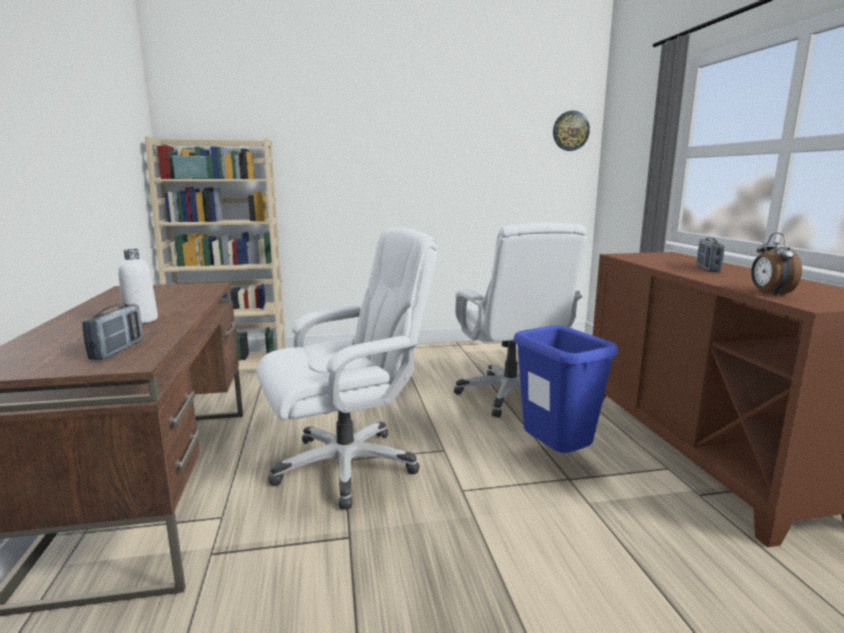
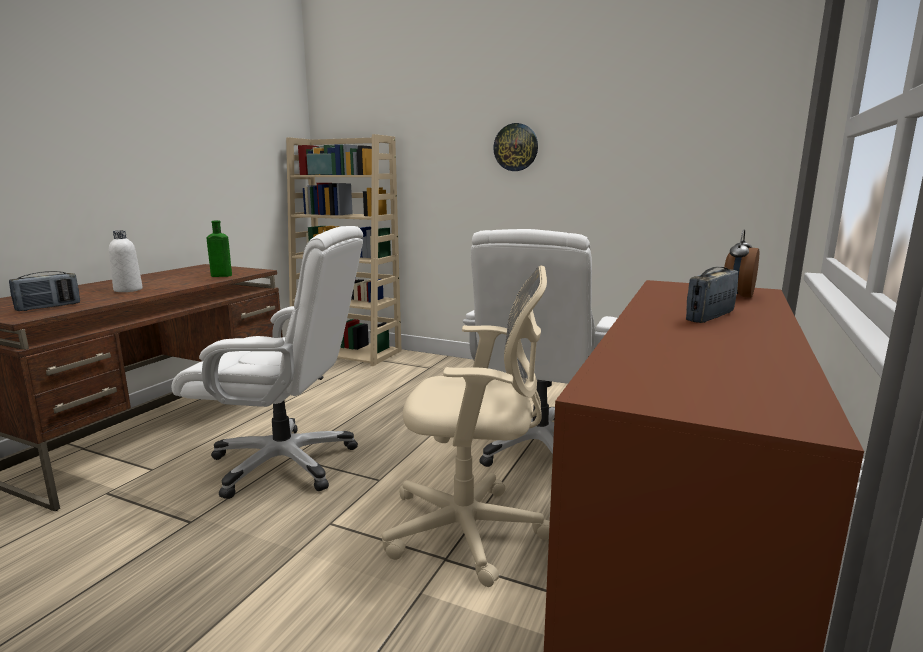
camera: 35 degrees right, 0 degrees up
blue trash can [514,325,618,453] -> beige office chair [382,265,550,587]
wall clock [553,111,590,151] -> wall clock moved to [493,123,538,171]
alarm clock [751,233,802,296] -> alarm clock moved to [724,230,759,298]
none -> green bottle [207,220,232,277]

